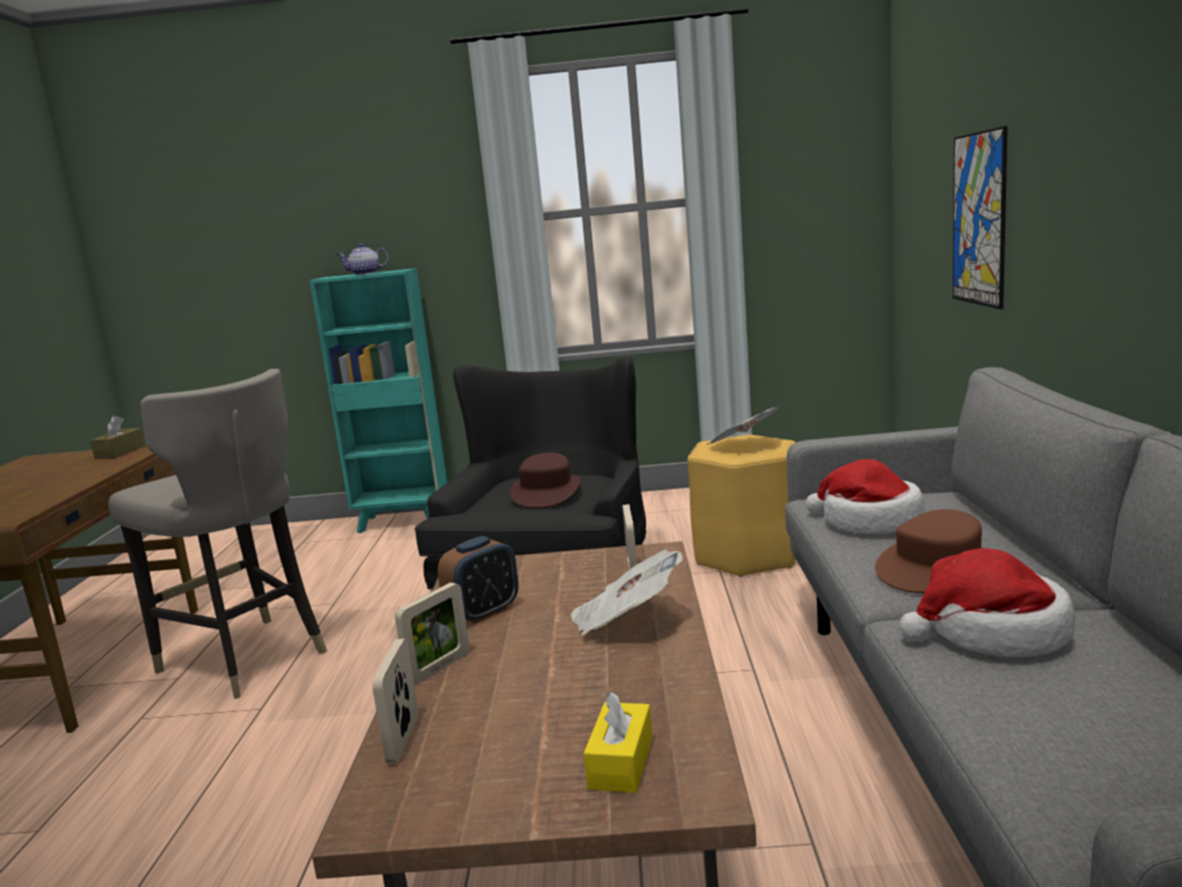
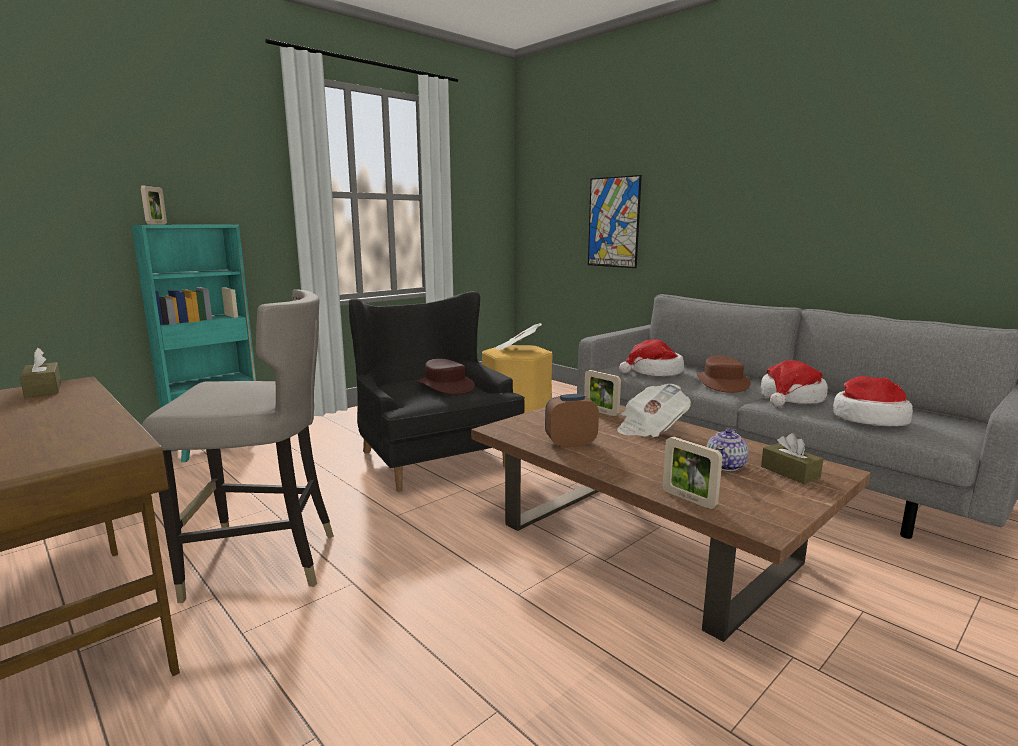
camera: 45 degrees left, 0 degrees up
teapot [337,244,389,275] -> teapot moved to [706,429,749,471]
picture frame [395,583,469,685] -> picture frame moved to [141,185,167,225]
alarm clock [438,536,519,624] -> alarm clock turned 105 degrees counterclockwise [545,394,599,448]
yellow tissue box [583,691,653,793] -> brown tissue box [761,433,823,484]
none -> hat [833,376,913,426]

